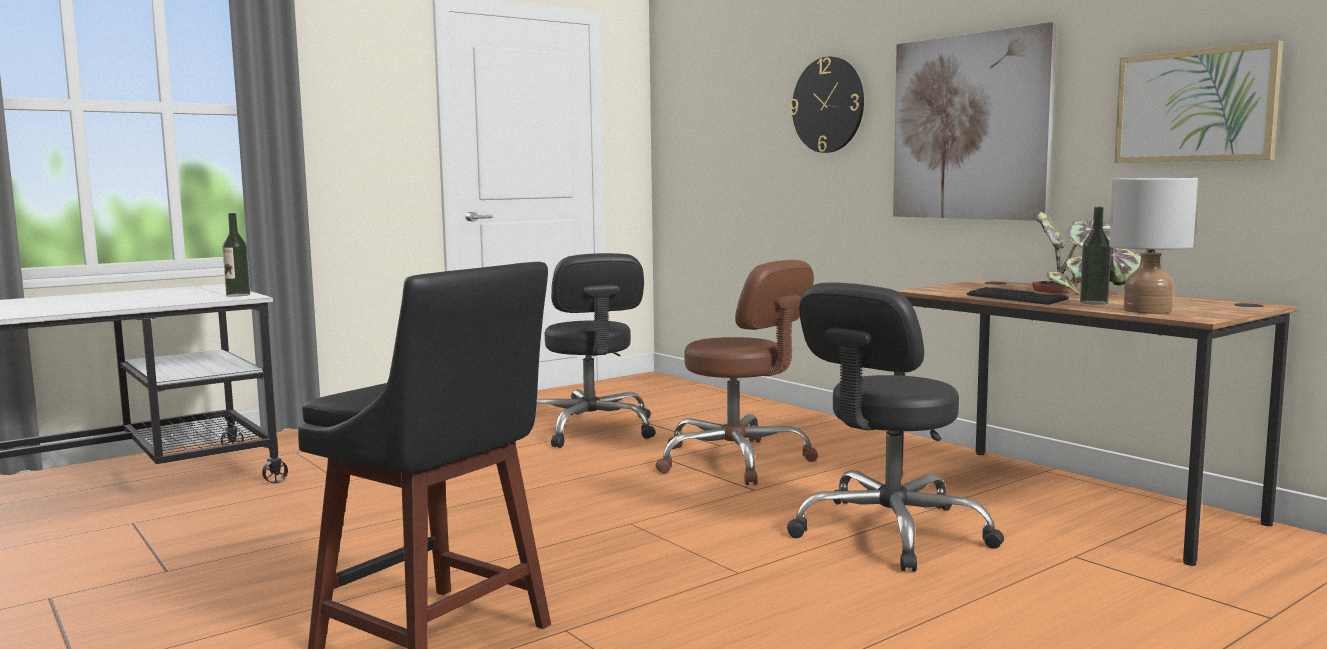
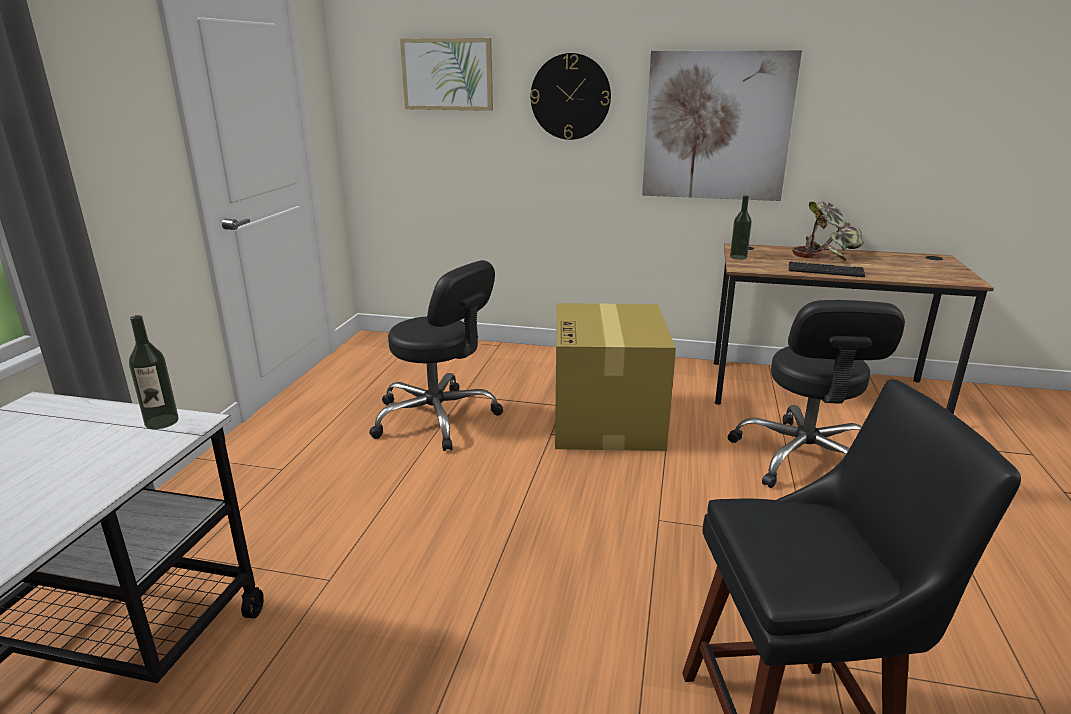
camera: 40 degrees left, 15 degrees up
brown office chair [656,260,818,485] -> cardboard box [555,303,676,451]
bottle [1080,207,1111,305] -> bottle moved to [730,196,752,260]
grey table lamp [1109,178,1198,314] -> none
picture [1114,41,1283,163] -> picture moved to [400,38,493,111]

